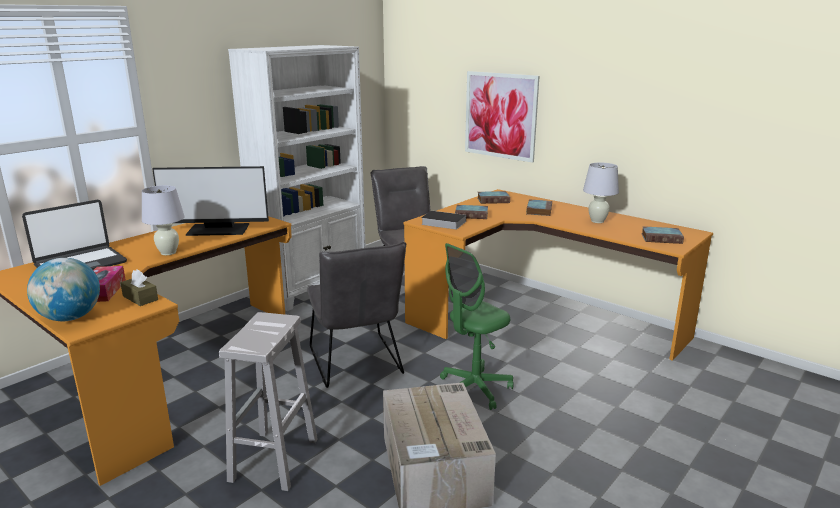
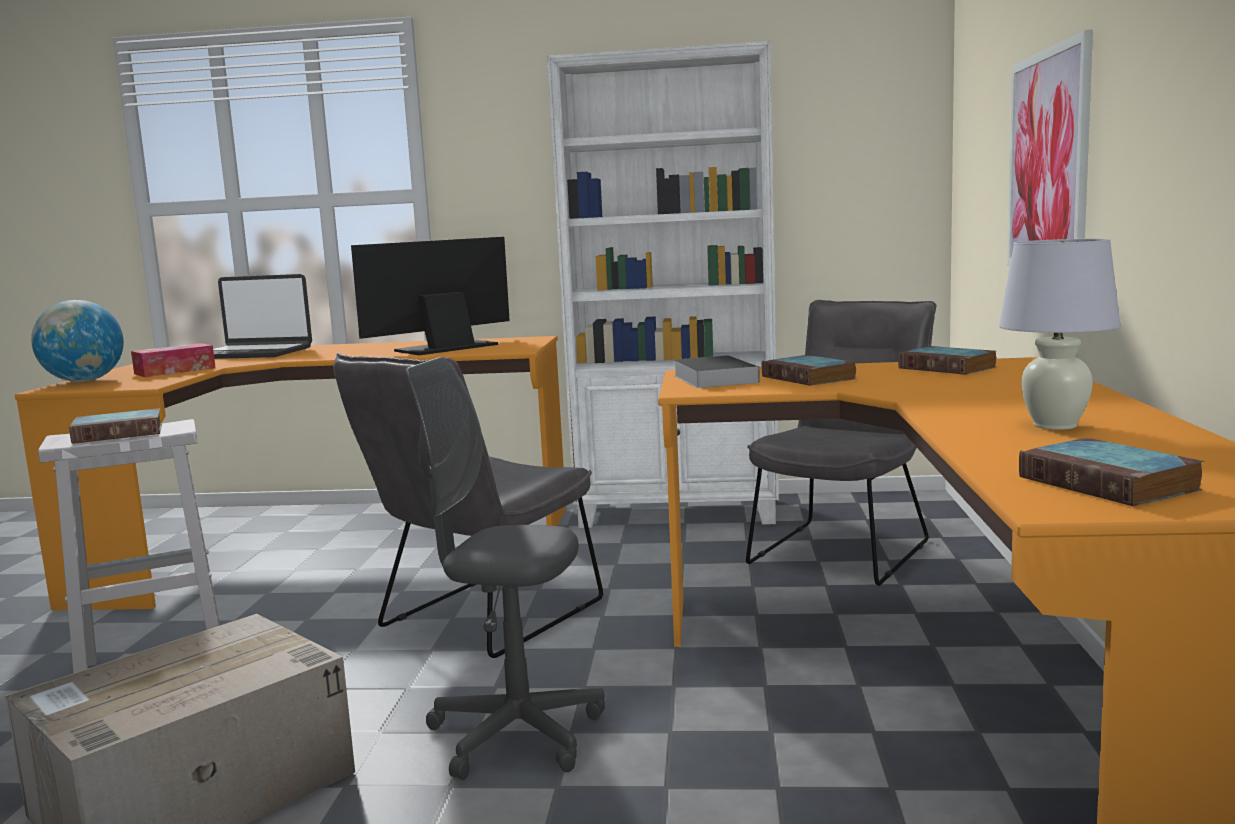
camera: 55 degrees right, 10 degrees down
brown tissue box [120,270,158,306] -> none
white table lamp [142,185,185,255] -> none
monitor [152,166,269,236] -> monitor turned 90 degrees clockwise [351,237,510,355]
green office chair [440,243,514,410] -> grey office chair [406,357,605,780]
book [526,199,552,216] -> book moved to [69,408,162,444]

